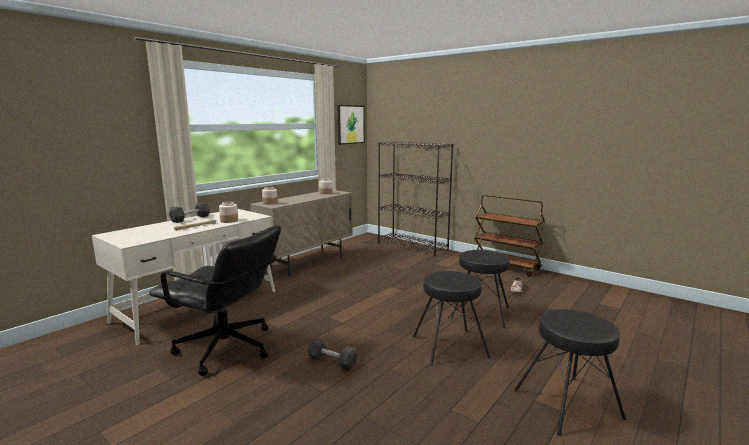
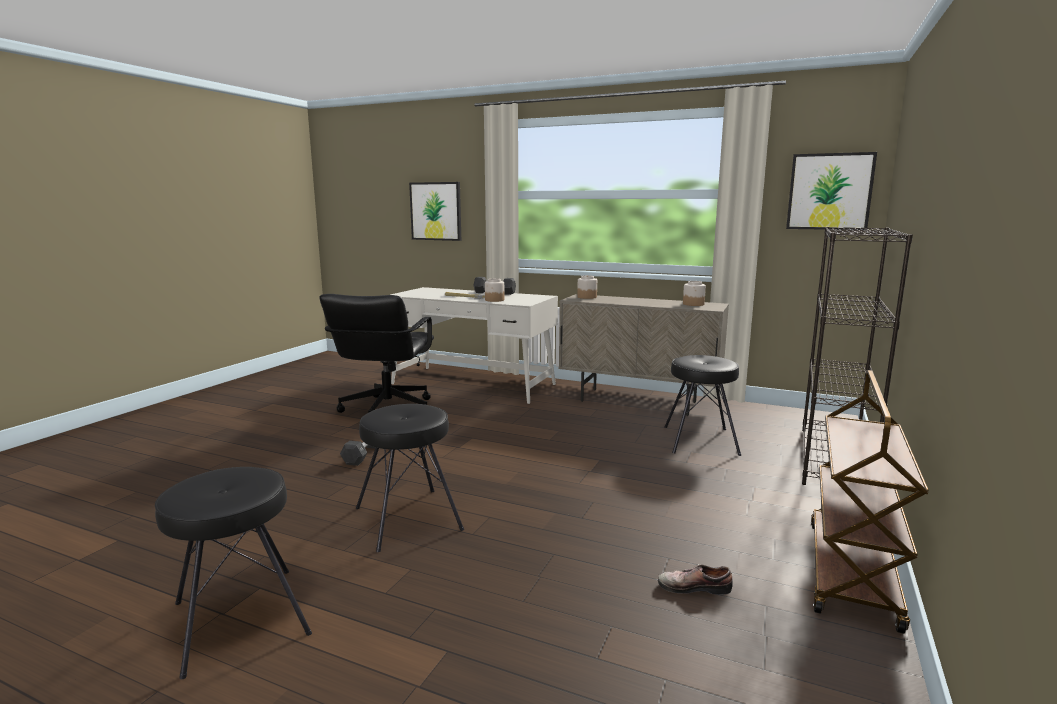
camera: 75 degrees right, 0 degrees up
black stool [450,250,509,328] -> black stool moved to [664,355,741,456]
none -> picture [409,182,461,241]

